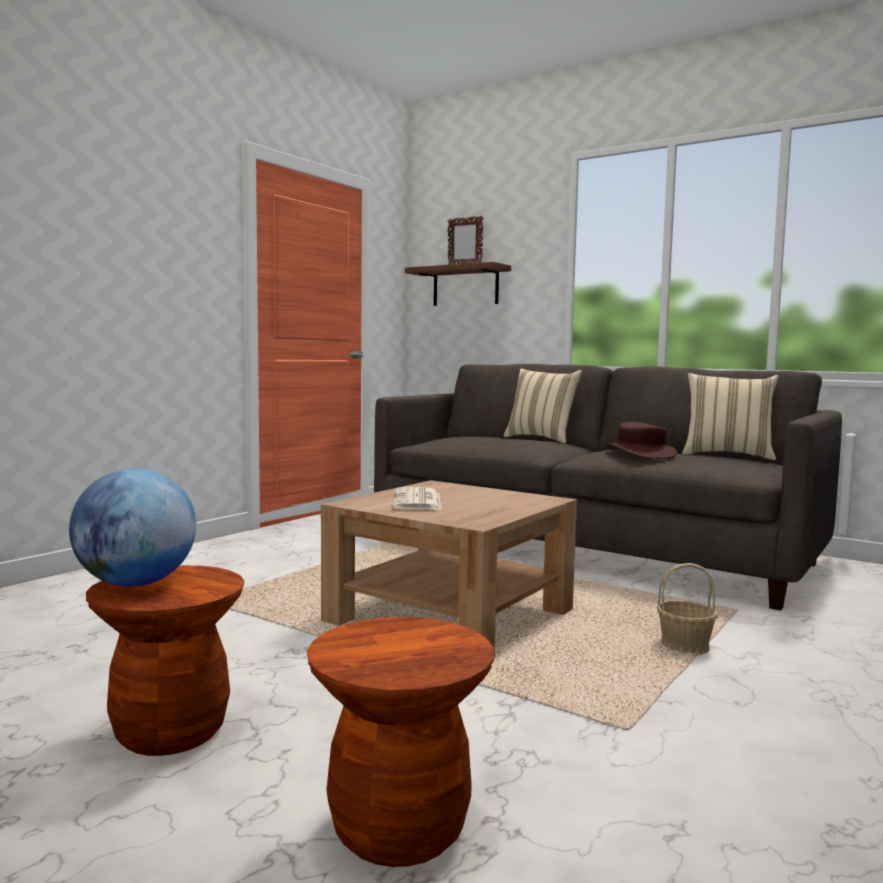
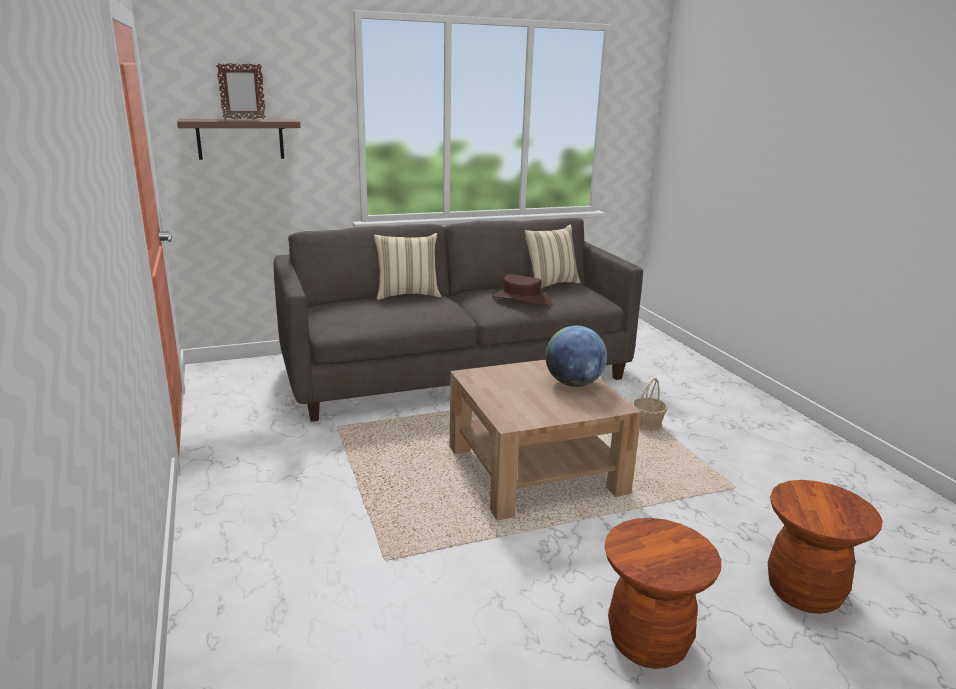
camera: 55 degrees left, 15 degrees up
globe [69,468,196,587] -> globe moved to [545,326,607,387]
newspaper [393,487,441,510] -> none

